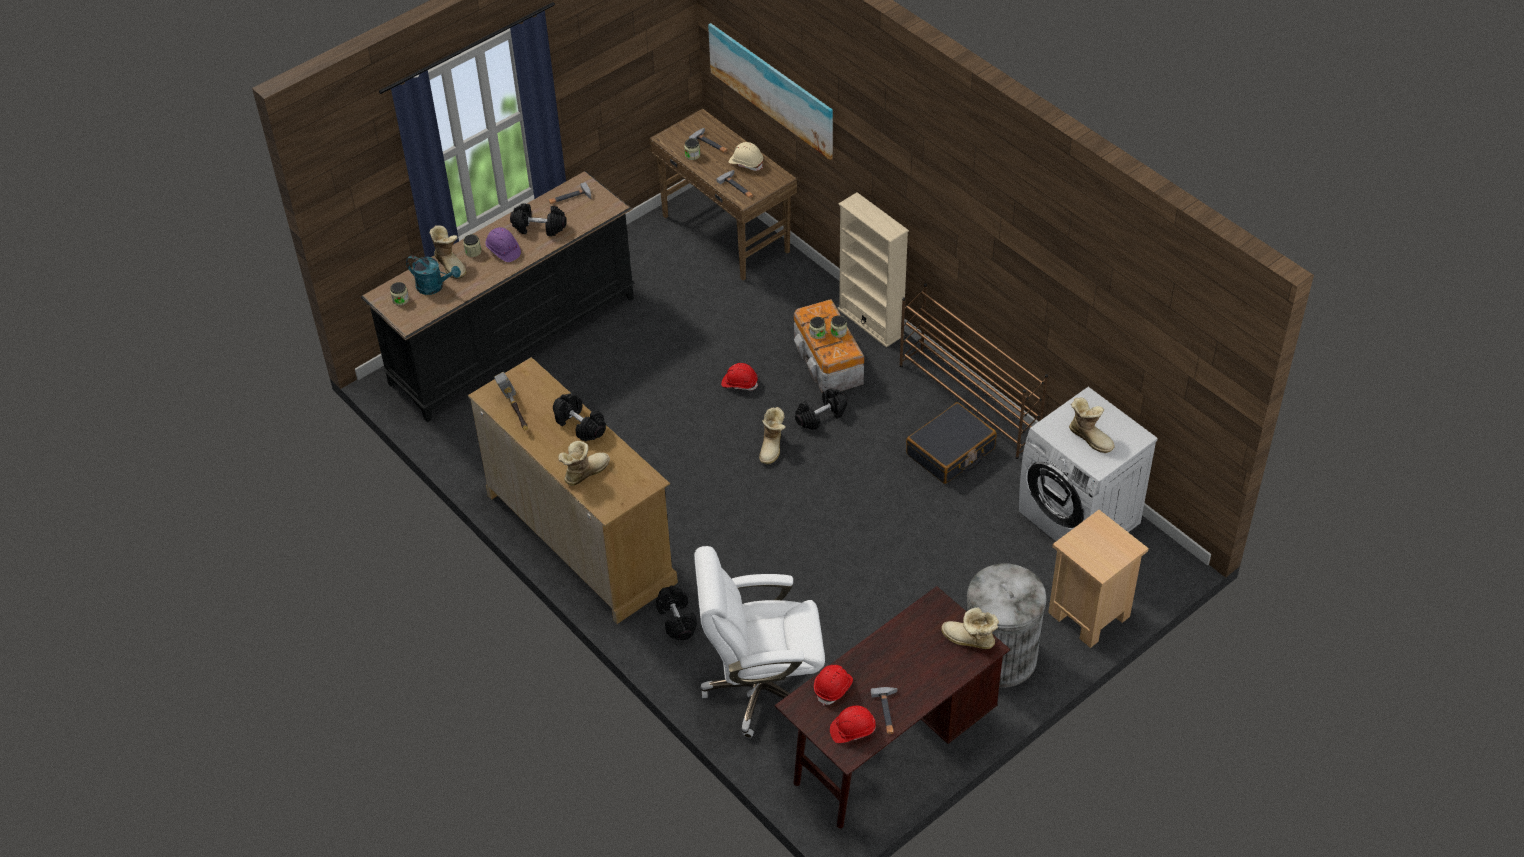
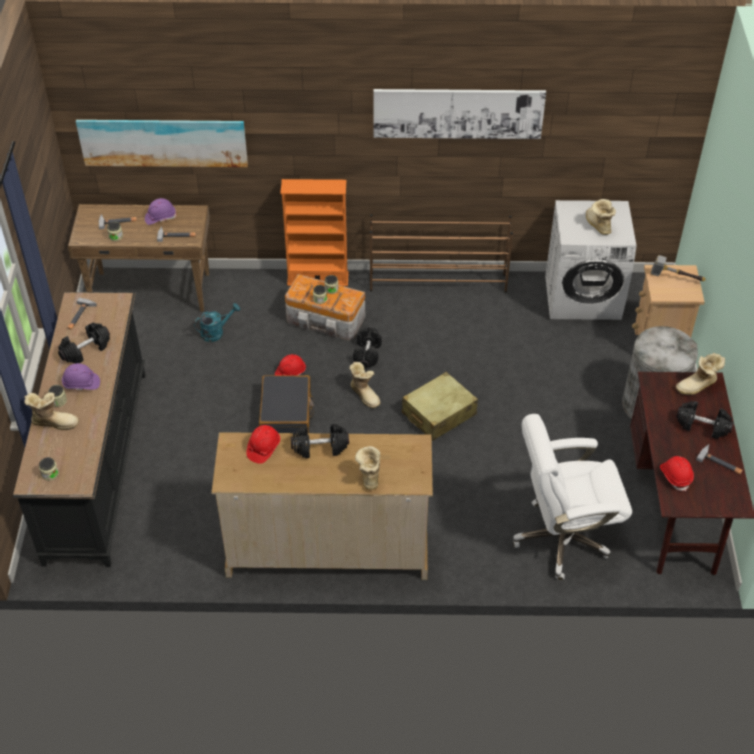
camera: 50 degrees left, 0 degrees up
turquoise watering can [406,256,461,295] -> turquoise watering can moved to [194,303,240,342]
hammer [494,372,528,431] -> hammer moved to [651,255,706,281]
black dumbbell [656,585,697,640] -> black dumbbell moved to [676,401,734,439]
white office chair [694,546,825,738] -> white office chair turned 45 degrees clockwise [513,414,632,581]
beige hard hat [729,142,763,171] -> purple hard hat [145,198,176,225]
red hard hat [830,706,876,743] -> red hard hat moved to [246,425,280,464]
beige bookcase [837,192,909,348] -> orange bookcase [280,179,349,286]
black suitcase [906,402,997,484] -> black suitcase moved to [259,375,314,433]
boot [1069,398,1115,453] -> boot turned 105 degrees counterclockwise [586,199,616,235]
none -> picture [373,89,546,139]
none -> beige suitcase [402,372,478,441]

